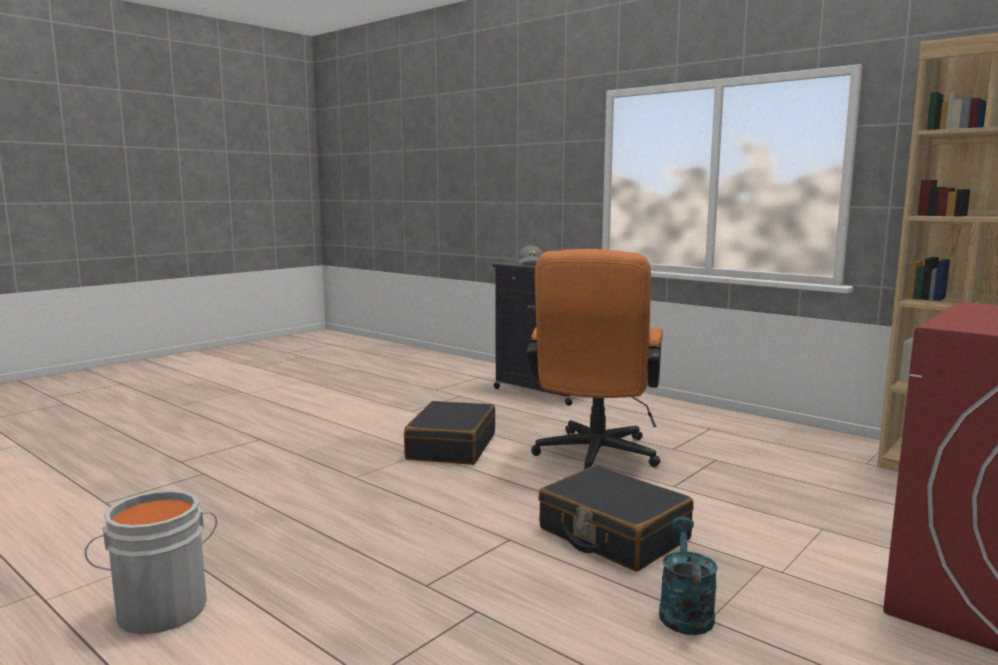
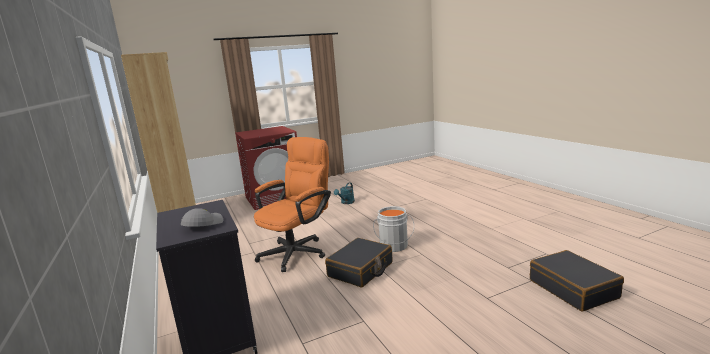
camera: 155 degrees left, 5 degrees up
grey bucket [84,490,217,634] -> grey bucket moved to [373,206,414,252]
black suitcase [538,465,693,572] -> black suitcase moved to [530,250,624,311]

